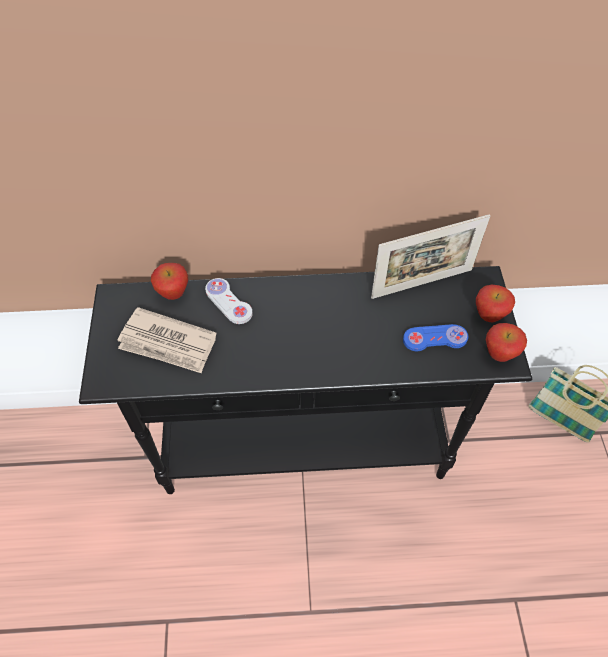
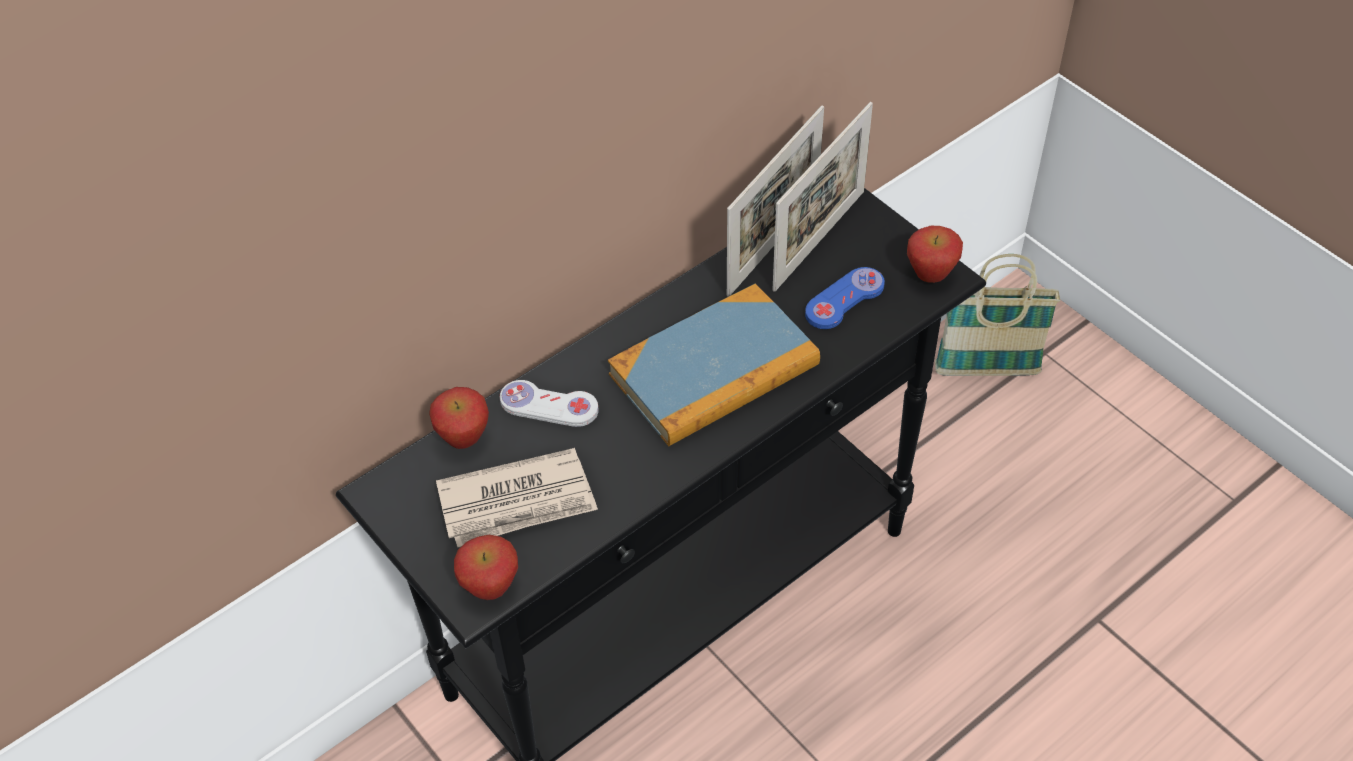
camera: 35 degrees left, 5 degrees down
apple [476,285,515,322] -> apple moved to [454,535,518,600]
none -> book [608,284,820,446]
none -> picture frame [773,102,873,292]

